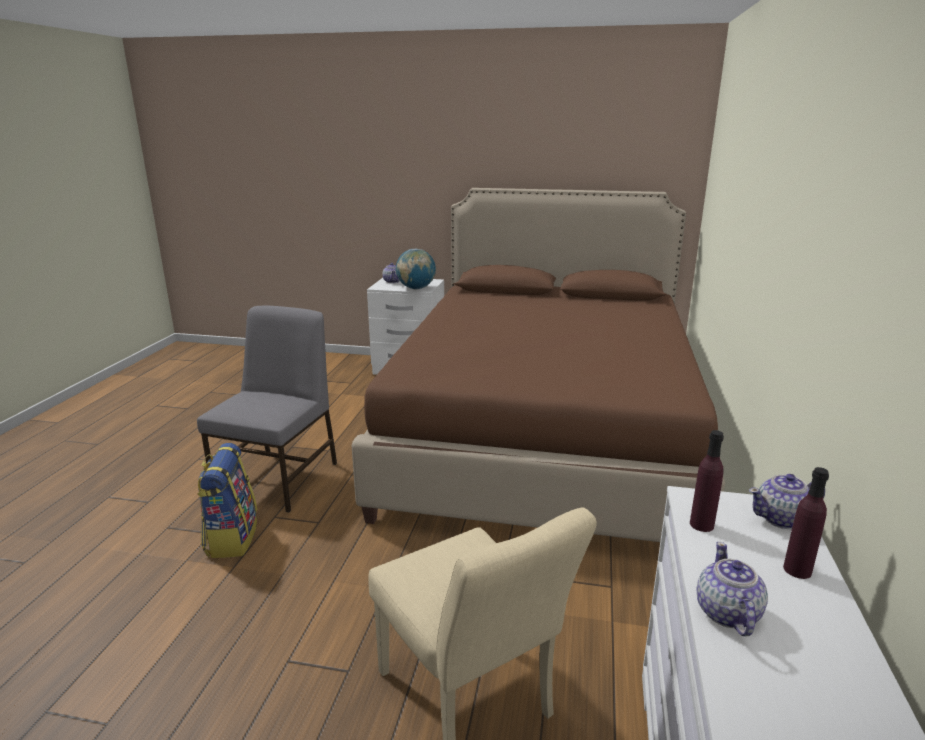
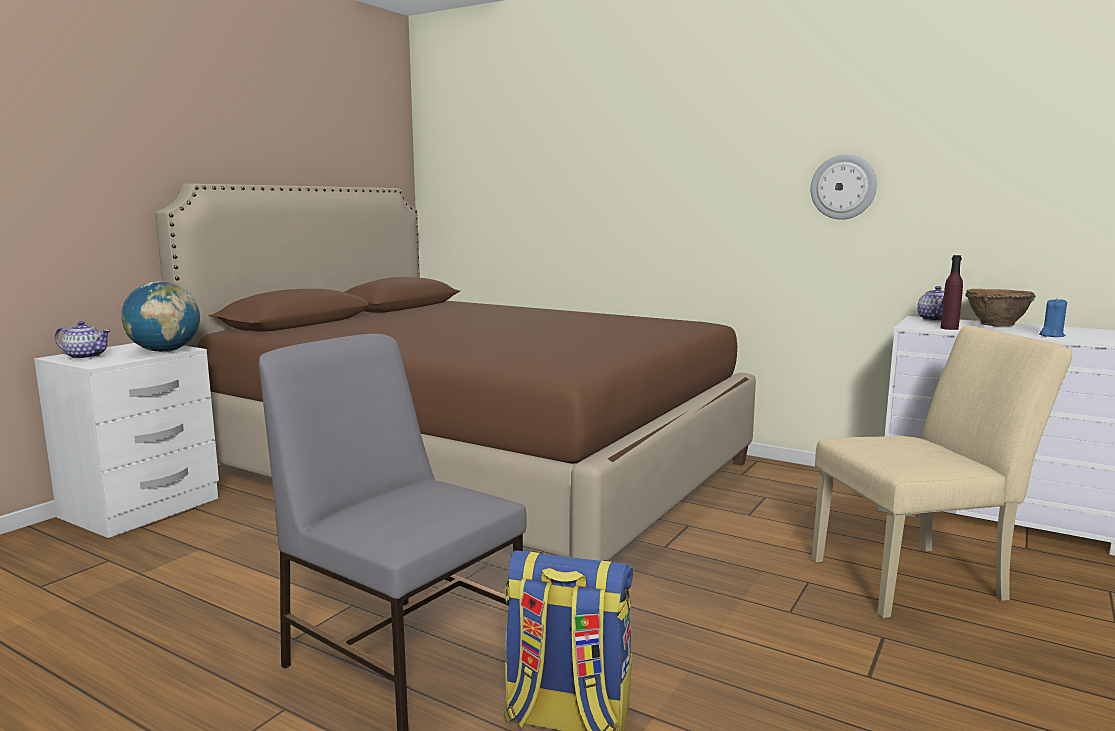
camera: 70 degrees left, 10 degrees down
teapot [697,542,768,636] -> blue candle [1039,299,1067,337]
purple bottle [783,467,829,579] -> brown bowl [965,289,1036,326]
none -> wall clock [810,154,877,220]

